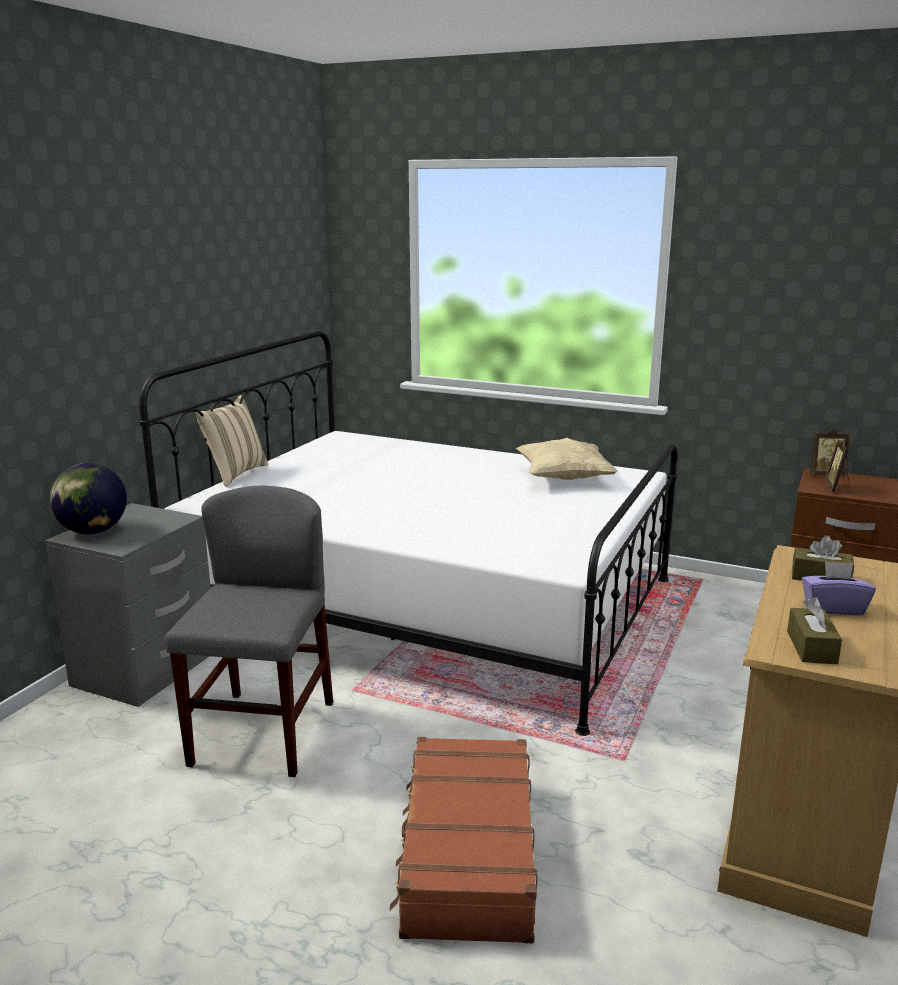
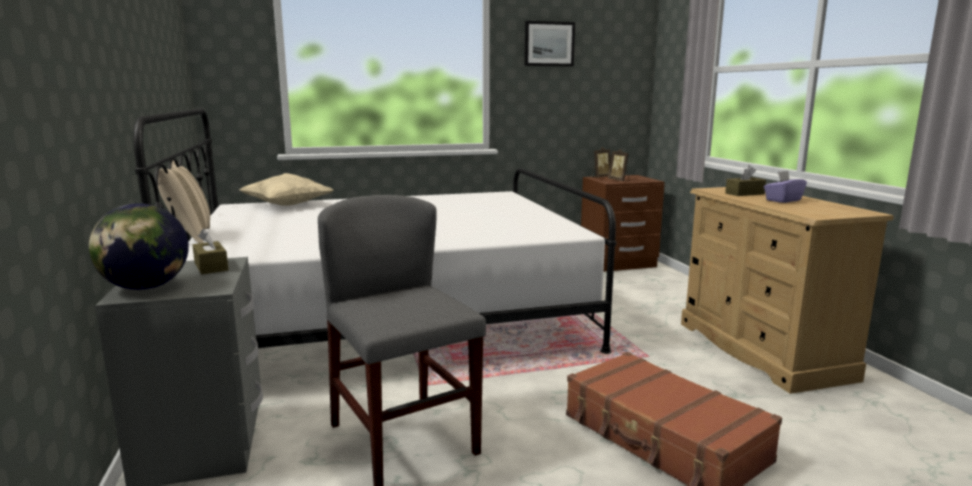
camera: 40 degrees left, 5 degrees down
beige pillow [516,438,618,480] -> beige pillow moved to [239,173,333,206]
brown tissue box [787,597,842,664] -> brown tissue box moved to [192,228,228,274]
none -> picture [524,21,575,67]

